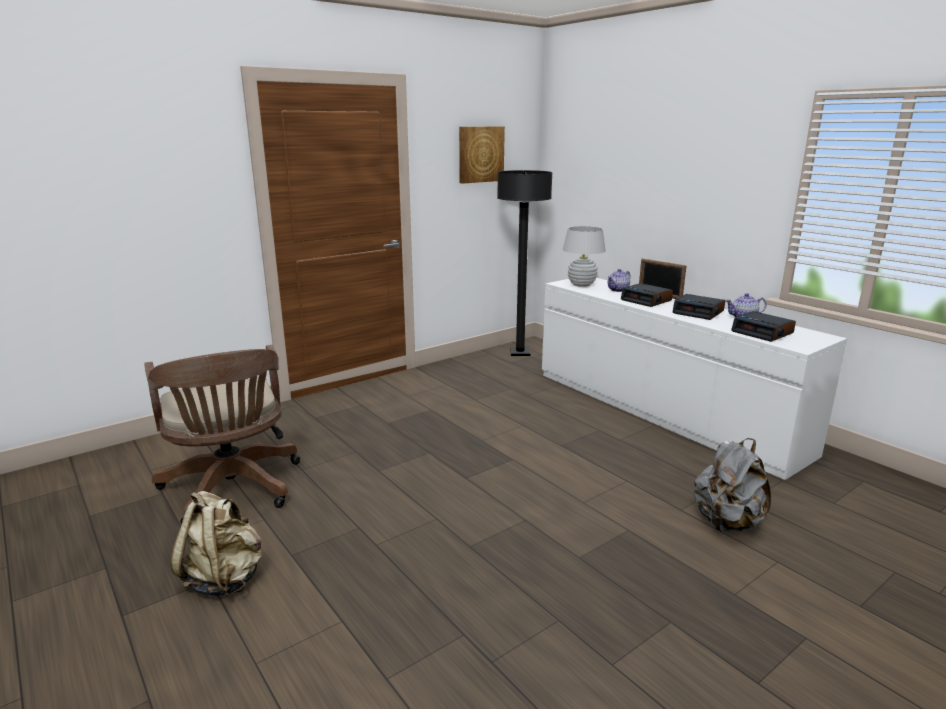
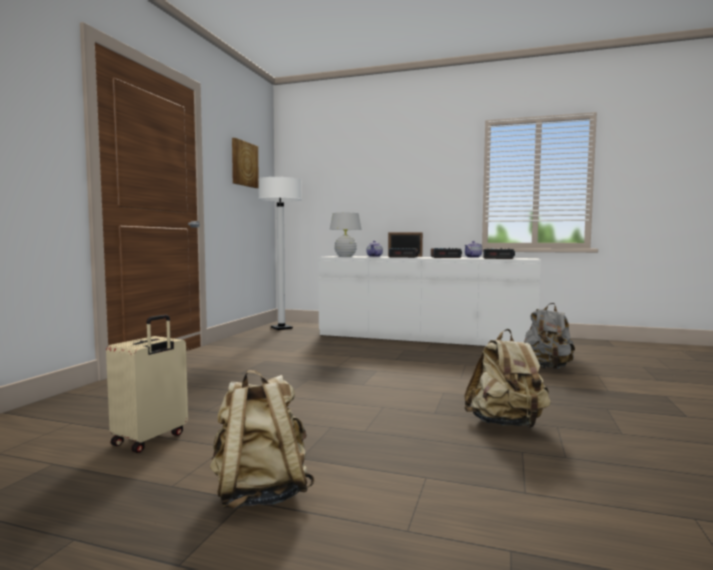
camera: 35 degrees left, 15 degrees down
brown office chair [144,345,300,524] -> beige suitcase [106,314,188,453]
black floor lamp [497,170,553,356] -> white floor lamp [258,177,302,330]
none -> beige backpack [464,329,551,428]

